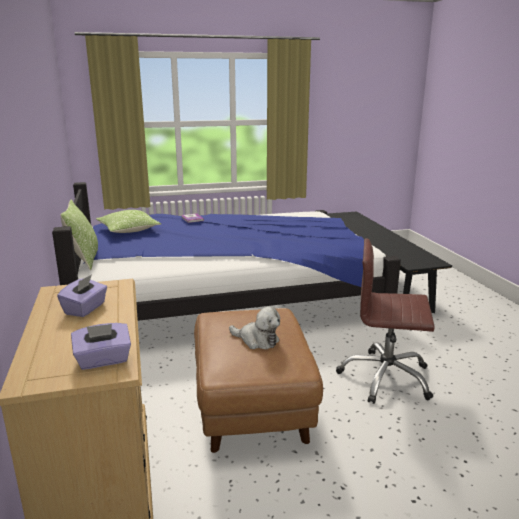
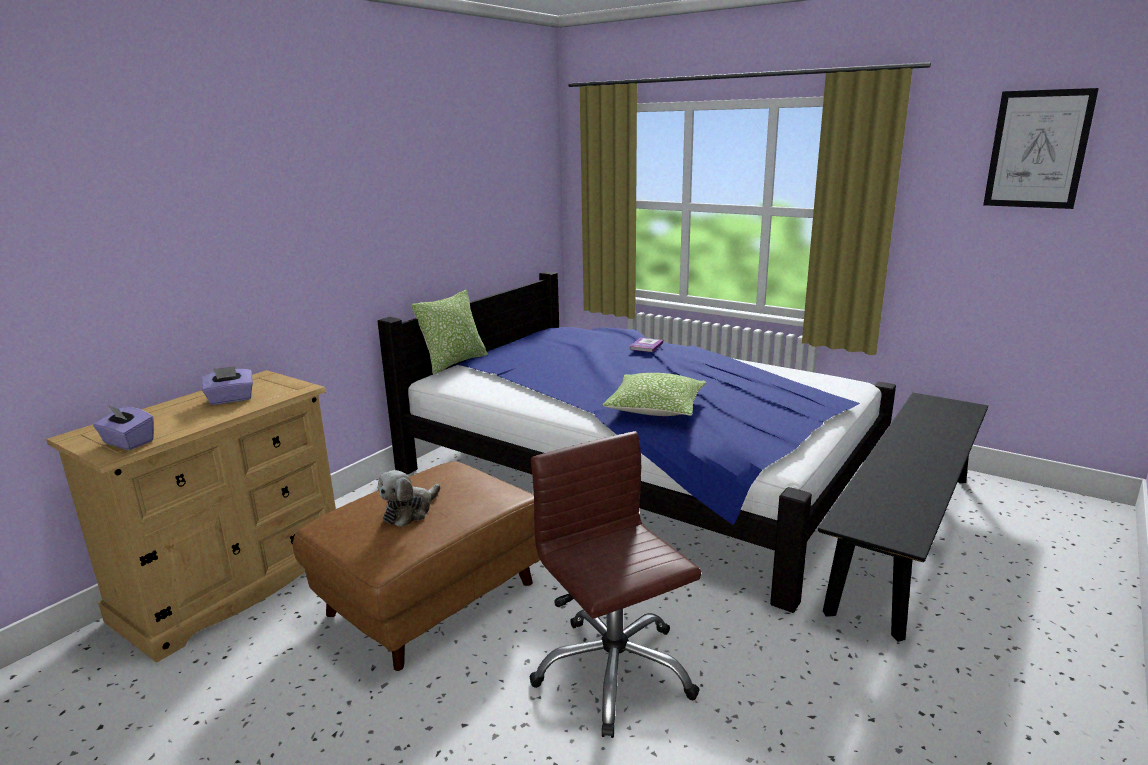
camera: 50 degrees right, 0 degrees up
pillow [96,210,161,233] -> pillow moved to [602,373,706,416]
plush toy [229,307,280,349] -> plush toy turned 45 degrees clockwise [378,470,440,527]
none -> picture [983,88,1099,209]

